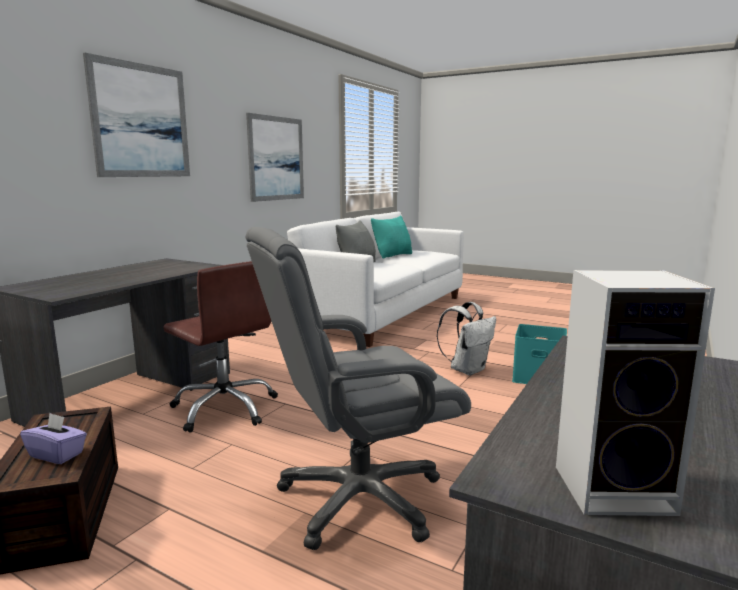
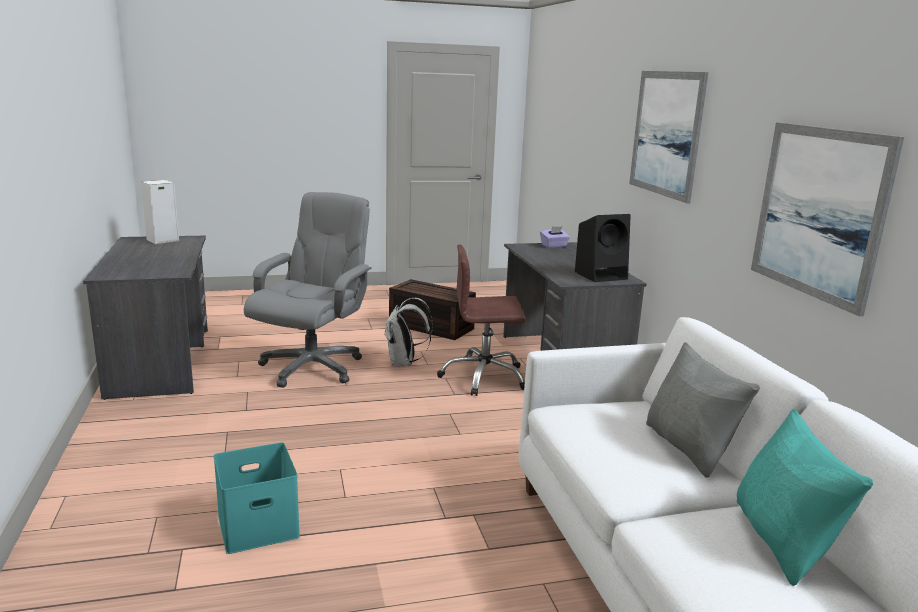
camera: 135 degrees right, 5 degrees up
purple tissue box [20,413,87,464] -> purple tissue box moved to [540,226,570,248]
white backpack [437,302,496,376] -> white backpack moved to [384,298,433,366]
none -> black speaker [575,214,631,282]

